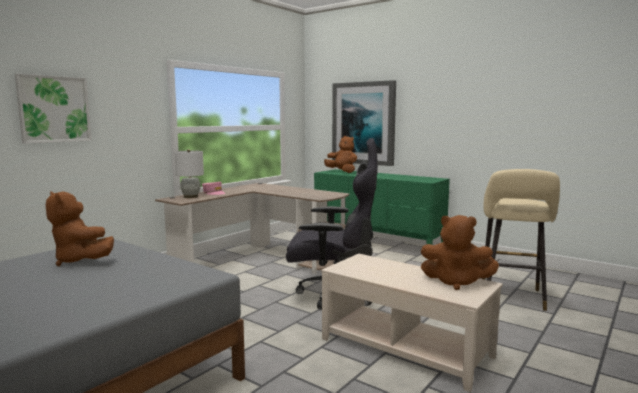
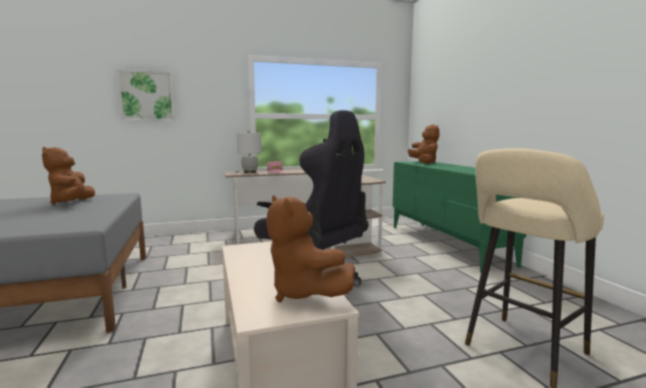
camera: 35 degrees right, 0 degrees up
picture [332,80,396,166] -> none

